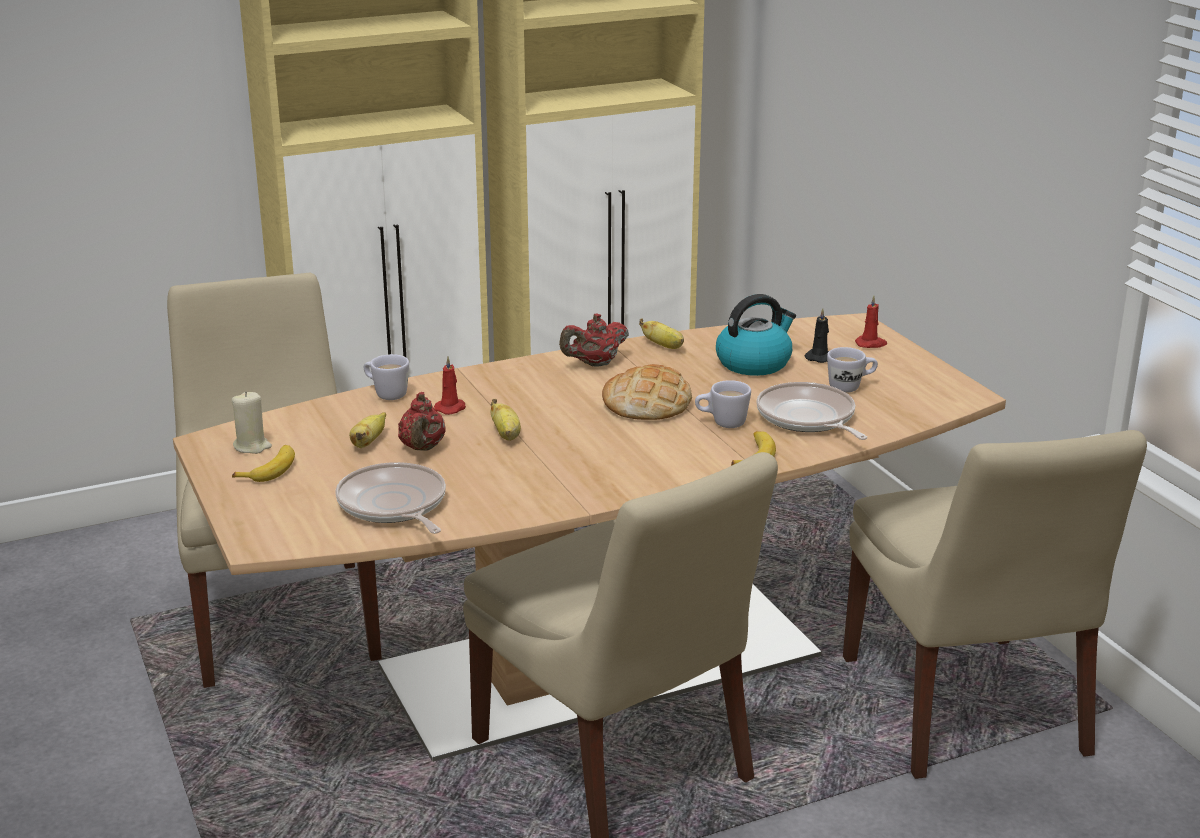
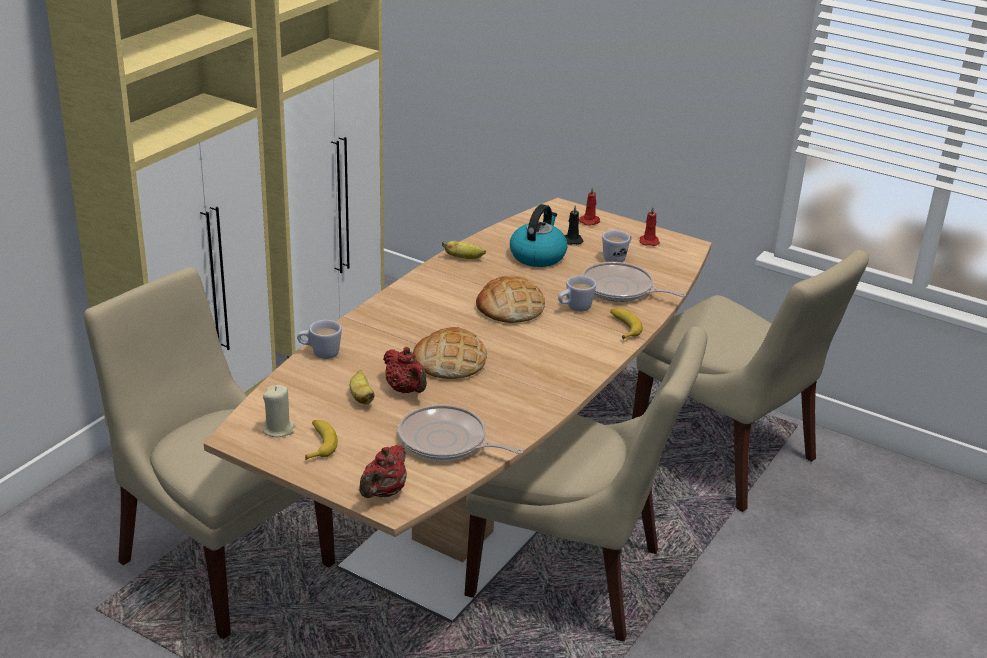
camera: 35 degrees left, 5 degrees up
red candle [434,356,466,415] -> red candle moved to [639,207,660,246]
banana [491,399,521,441] -> bread [413,327,487,379]
red teapot [559,314,629,367] -> red teapot moved to [359,445,407,498]

